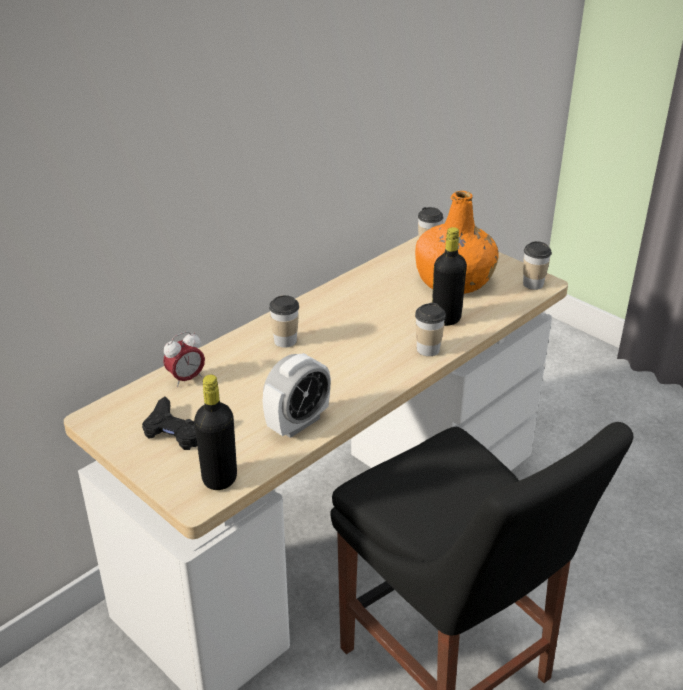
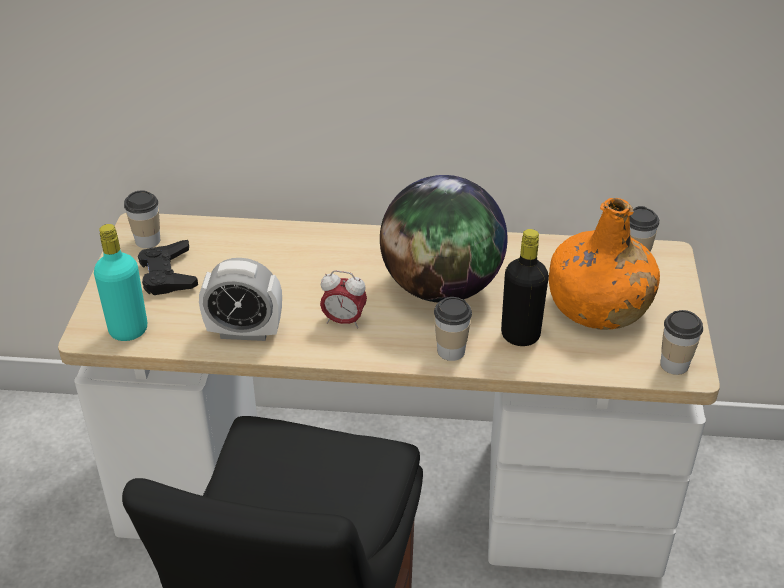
camera: 50 degrees right, 5 degrees up
alarm clock [163,331,205,387] -> alarm clock moved to [320,270,367,329]
black bottle [194,375,237,490] -> turquoise bottle [94,224,147,341]
cup [269,295,299,347] -> cup moved to [124,190,160,248]
none -> globe [380,175,507,302]

